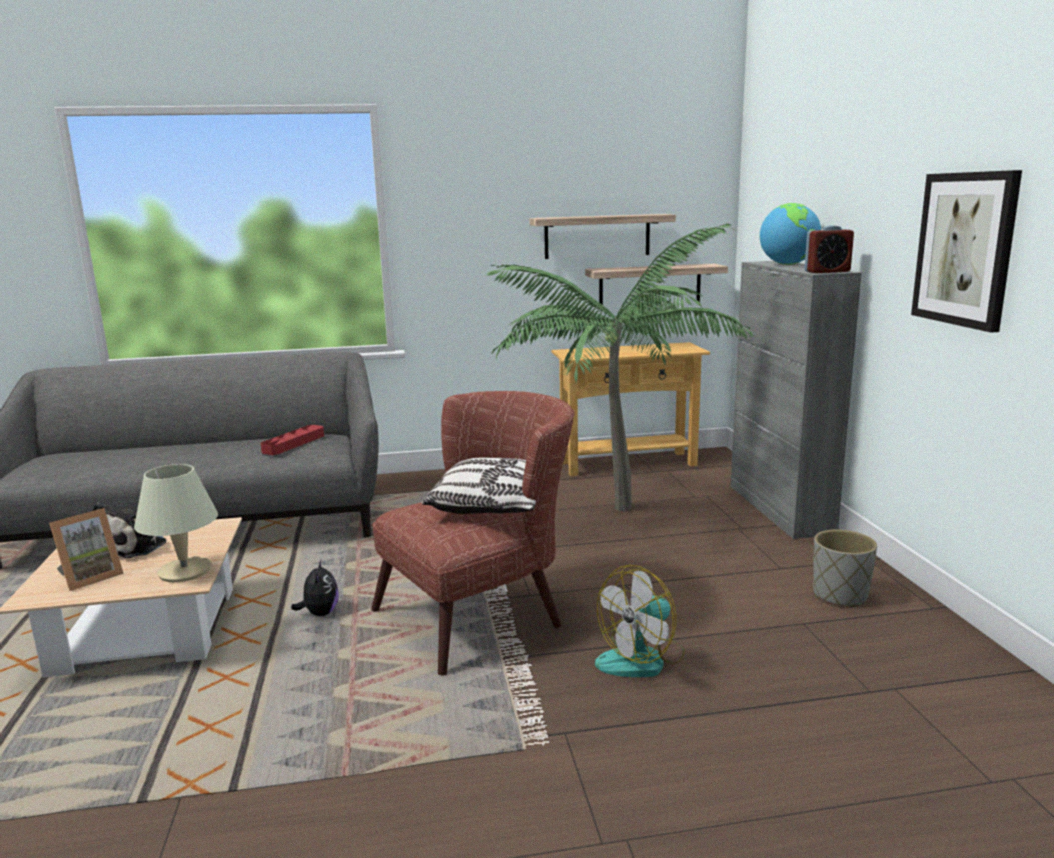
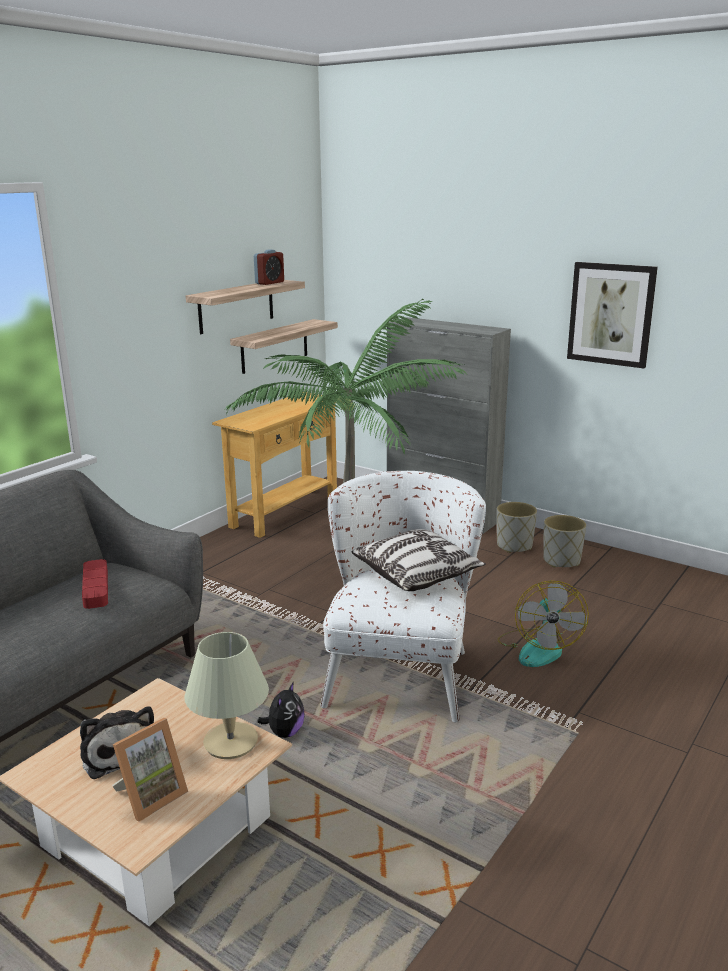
camera: 45 degrees left, 5 degrees up
picture frame [49,508,124,591] -> picture frame turned 45 degrees clockwise [112,718,188,822]
plush toy [291,560,339,616] -> plush toy turned 75 degrees clockwise [257,682,304,738]
brown armchair [371,391,575,676] -> white armchair [320,471,486,722]
globe [760,203,821,265] -> none
alarm clock [804,225,854,273] -> alarm clock moved to [254,249,284,285]
none -> grey planter [497,502,537,553]

